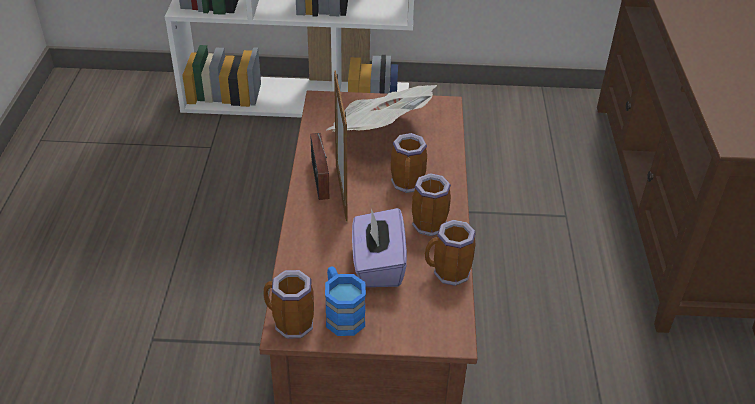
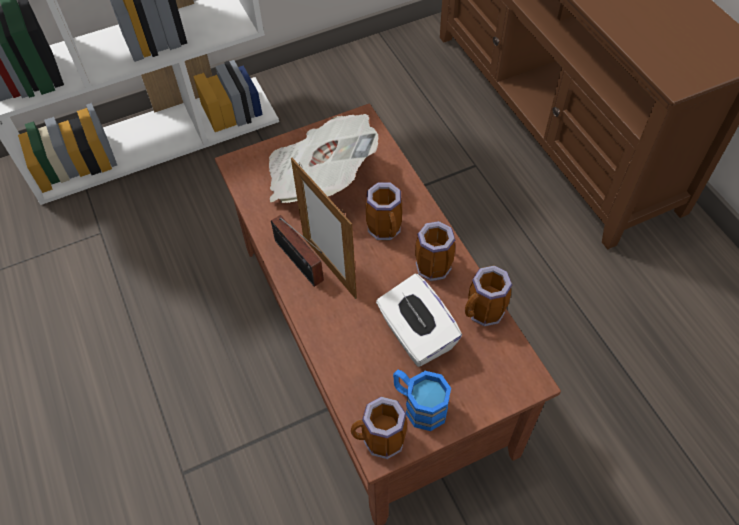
camera: 25 degrees left, 15 degrees up
purple tissue box [352,208,407,287] -> white tissue box [376,274,462,367]

